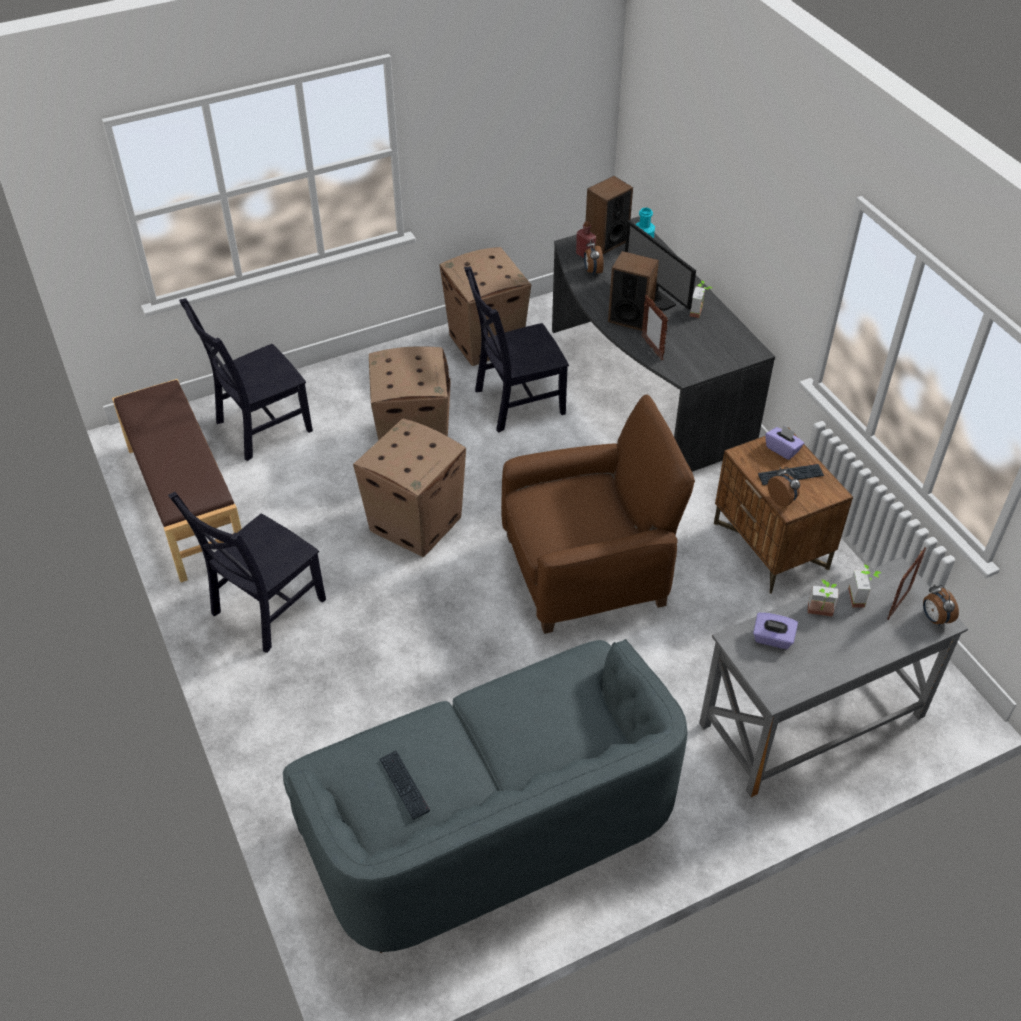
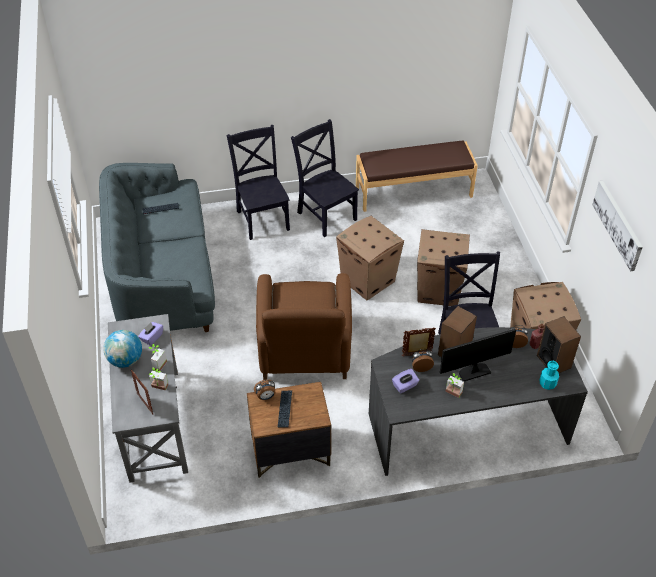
camera: 105 degrees right, 0 degrees up
black chair [179,298,313,461] -> black chair moved to [227,125,290,240]
purple tissue box [765,425,804,460] -> purple tissue box moved to [392,369,419,393]
alarm clock [923,584,959,626] -> alarm clock moved to [412,349,434,372]
none -> globe [104,330,142,368]
none -> picture [592,181,643,271]

